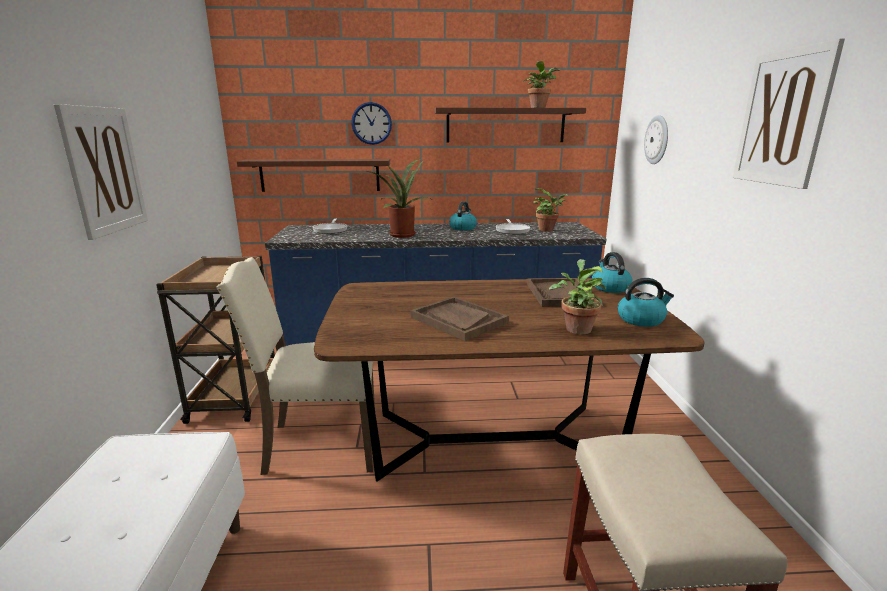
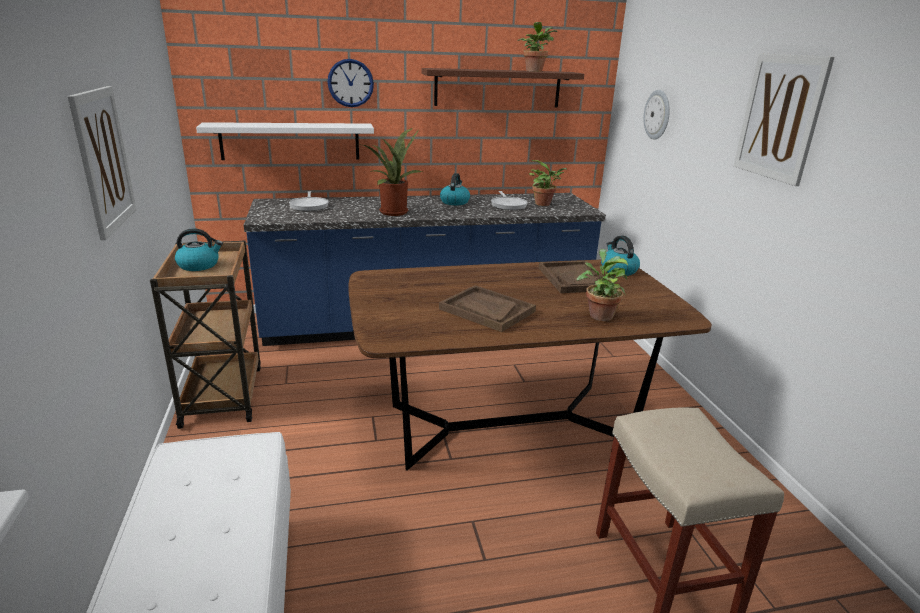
camera: 10 degrees left, 5 degrees up
beige chair [216,257,375,475] -> none
brown shelf [237,159,390,192] -> white shelf [196,122,374,160]
kettle [618,278,674,327] -> kettle moved to [175,228,223,271]

